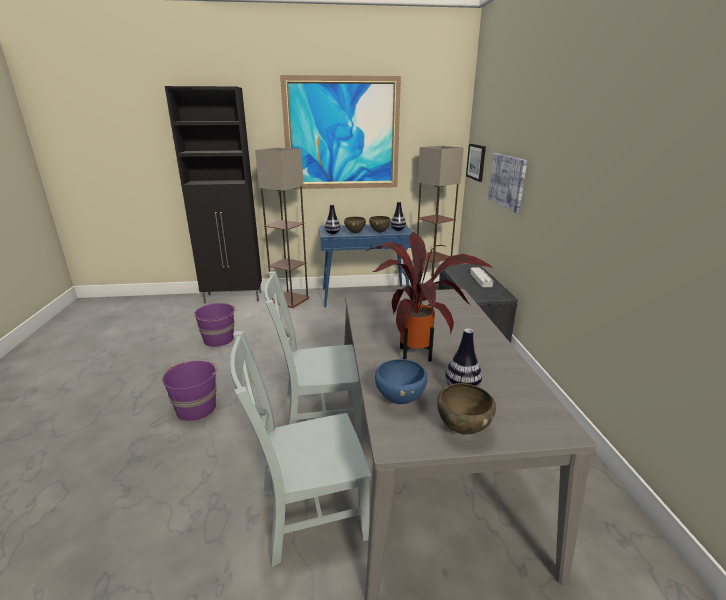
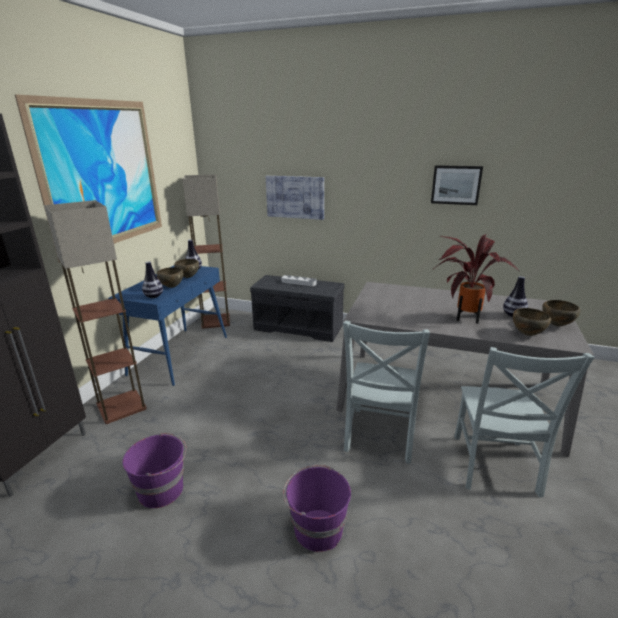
camera: 65 degrees left, 0 degrees up
blue bowl [375,359,427,404] -> brown bowl [513,308,551,336]
picture [466,144,486,182] -> picture moved to [431,165,483,205]

